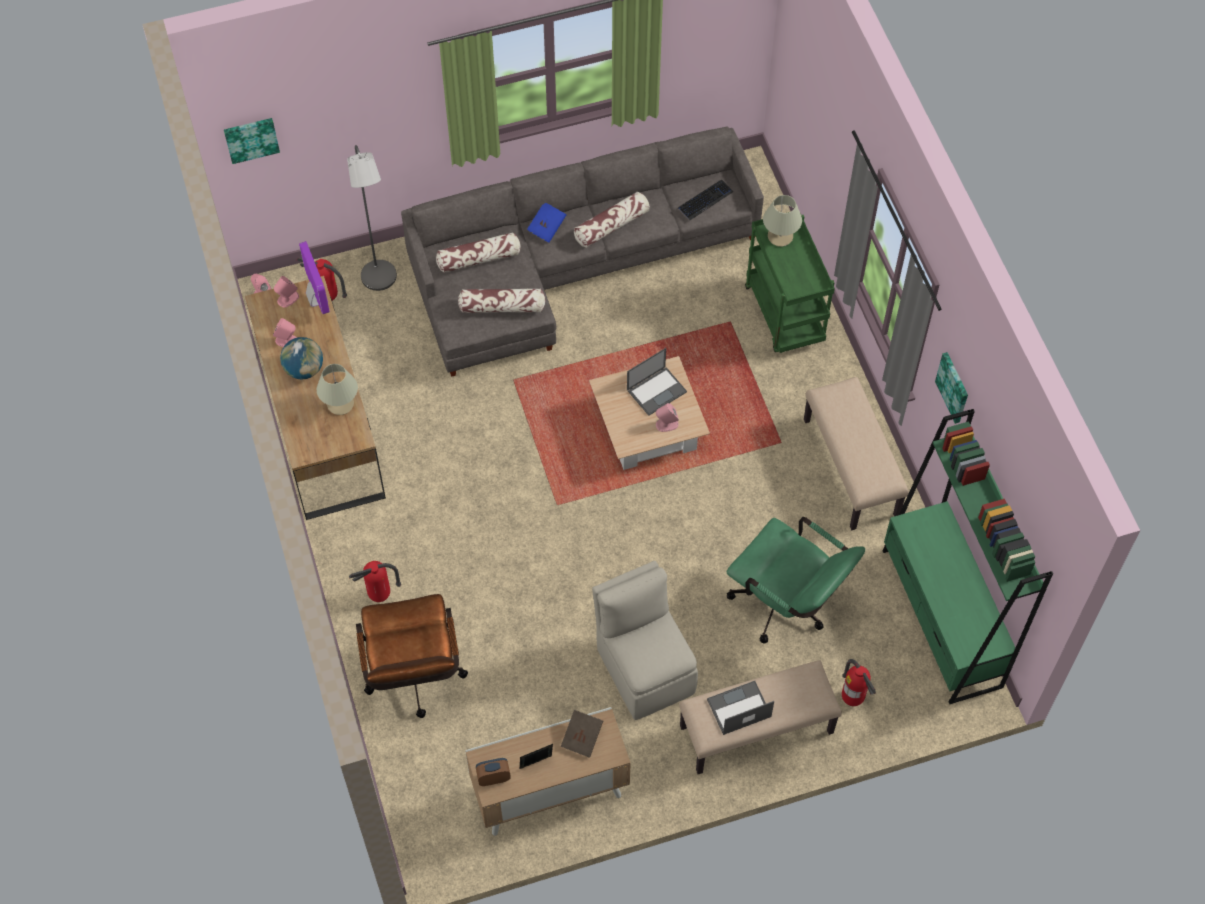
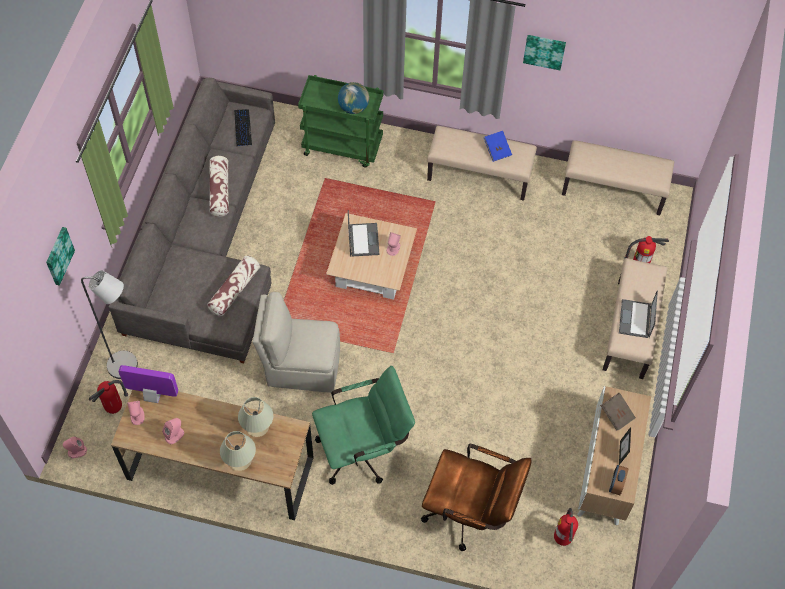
camera: 60 degrees left, 0 degrees up
picture [224,118,280,164] -> picture moved to [46,227,75,286]
globe [280,337,323,380] -> globe moved to [338,82,369,114]
fire extinguisher [349,561,401,602] -> fire extinguisher moved to [554,508,578,546]
pillow [436,232,521,273] -> none
blue book [527,203,566,243] -> blue book moved to [484,131,512,162]
beige chair [592,561,698,720] -> beige chair moved to [252,292,340,393]
green office chair [726,517,865,643] -> green office chair moved to [312,366,415,485]
beige table lamp [763,195,802,247] -> beige table lamp moved to [220,431,256,471]
green bookcase [882,409,1053,704] -> beige bench [562,140,674,215]

